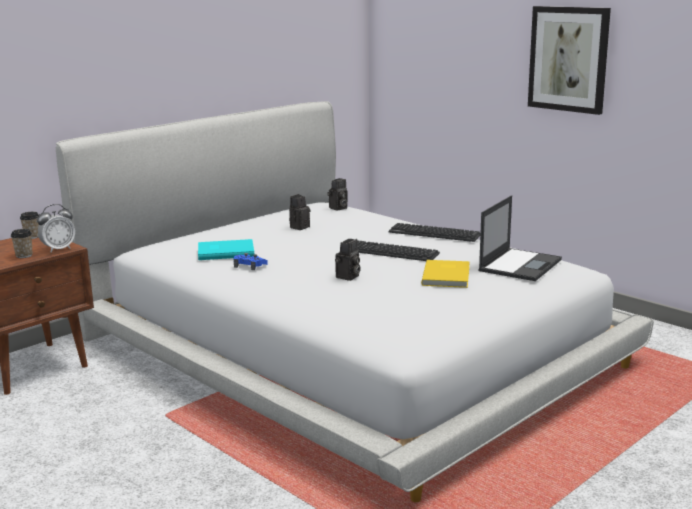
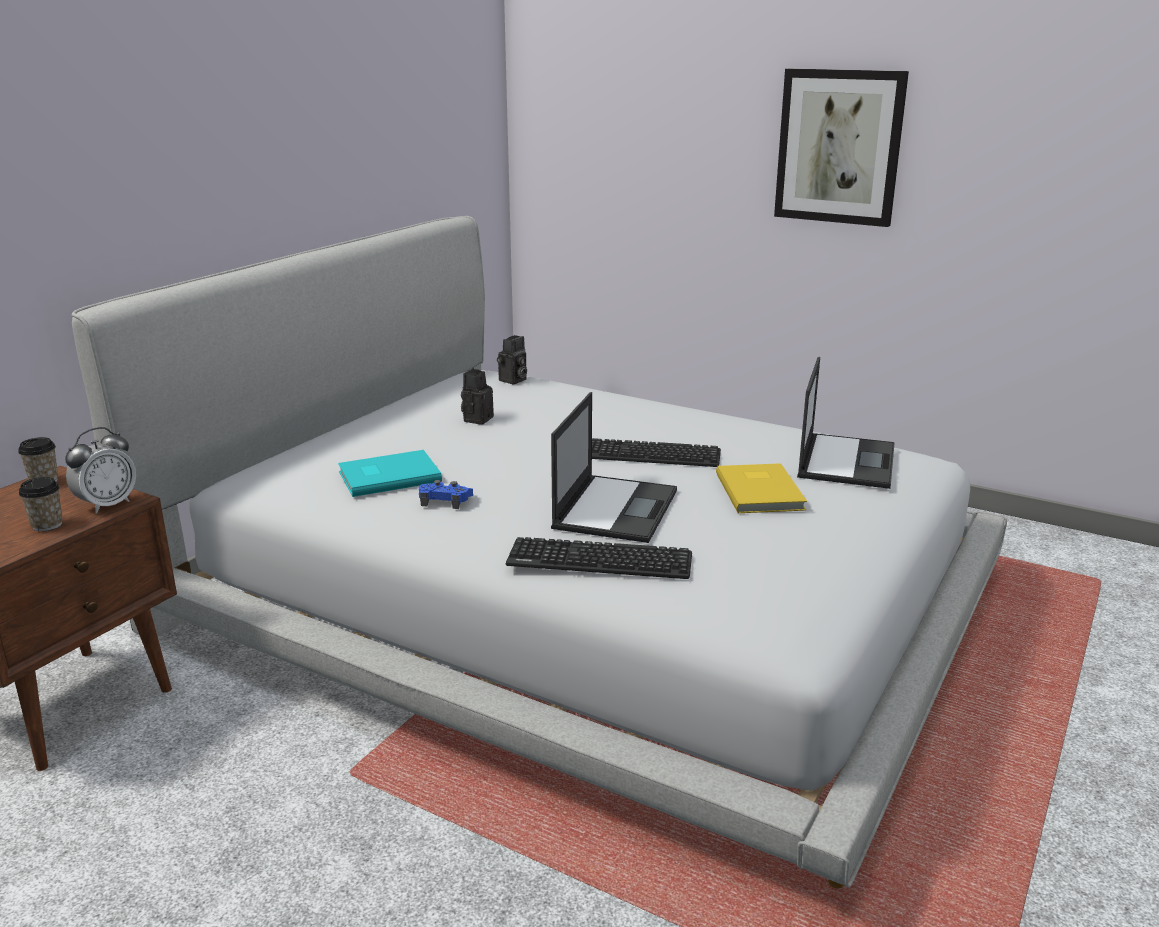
camera: 15 degrees left, 5 degrees up
camera [335,239,361,281] -> laptop [551,392,677,543]
keyboard [388,223,480,242] -> keyboard moved to [506,537,692,579]

